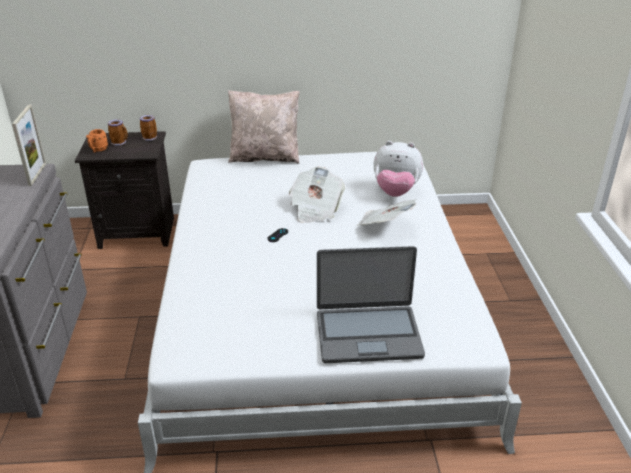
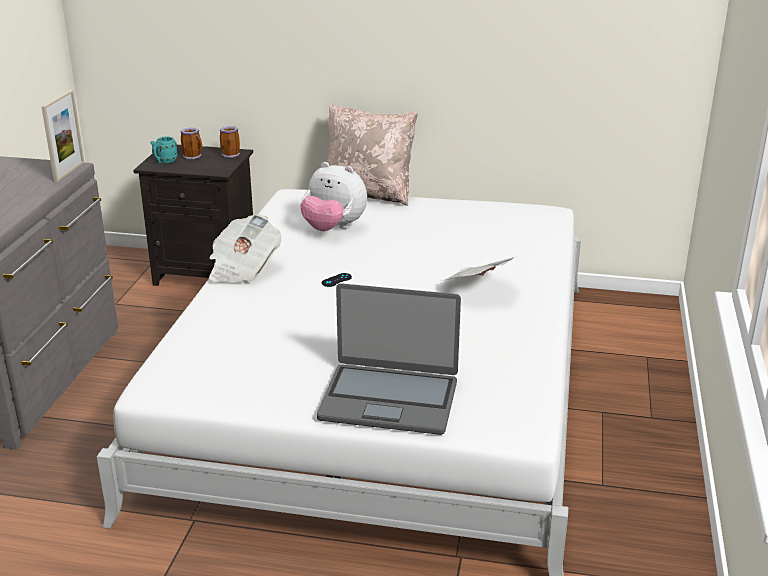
camera: 15 degrees right, 5 degrees down
orange mug [86,129,108,153] -> turquoise mug [150,136,178,164]
newspaper [289,166,345,223] -> newspaper moved to [209,214,281,283]
plush toy [374,141,423,197] -> plush toy moved to [300,162,367,231]

